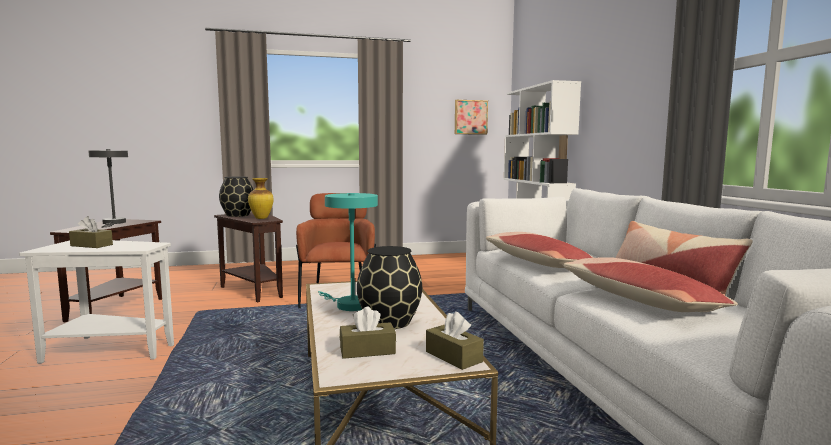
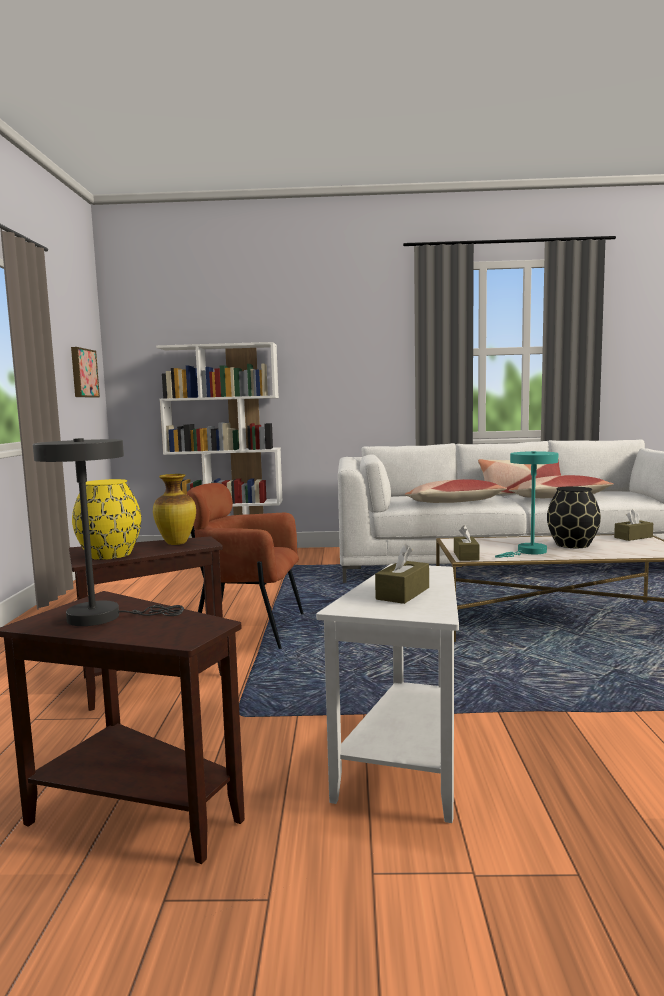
camera: 75 degrees left, 0 degrees up
black vase [219,176,253,217] -> yellow vase [72,479,141,560]
brown tissue box [340,307,396,359] -> brown tissue box moved to [454,525,480,561]

